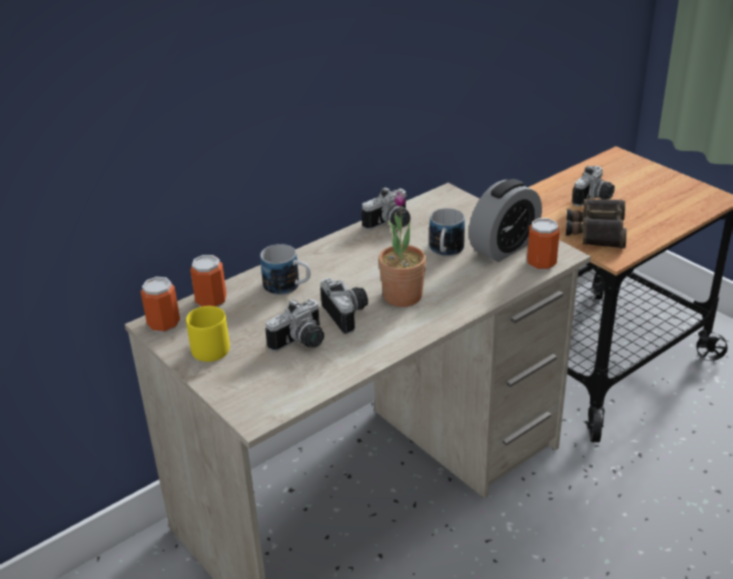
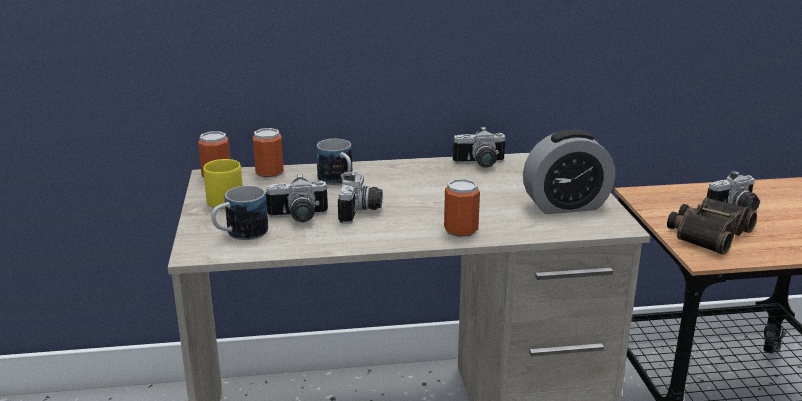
camera: 30 degrees right, 10 degrees down
potted plant [378,191,426,307] -> none
mug [429,208,465,256] -> mug moved to [211,186,268,240]
can [527,218,560,270] -> can moved to [444,179,480,238]

